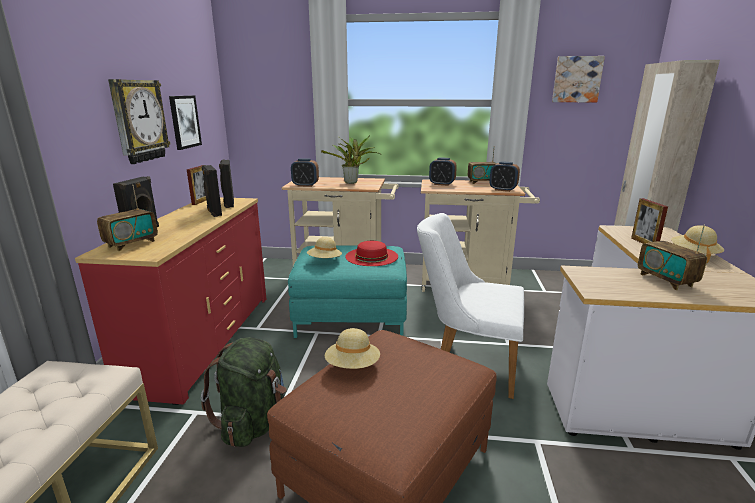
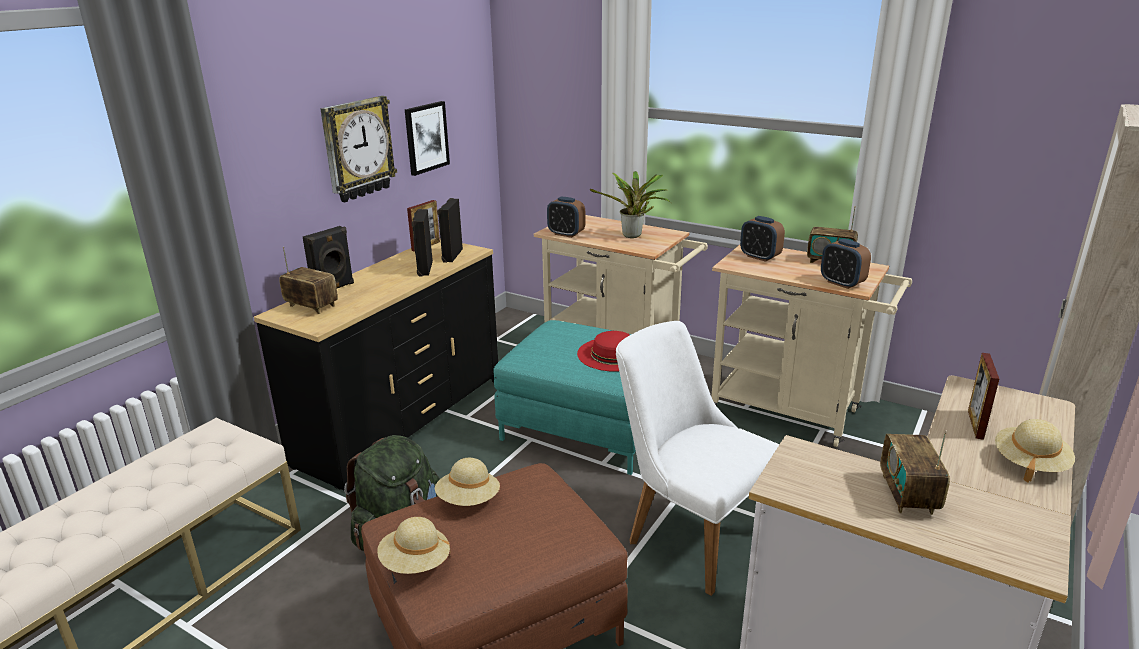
camera: 25 degrees right, 5 degrees up
red dresser [75,197,266,405] -> black dresser [254,239,498,490]
radio [97,185,158,251] -> radio turned 120 degrees counterclockwise [279,247,338,314]
beige hat [307,237,342,258] -> beige hat moved to [377,517,451,574]
picture [552,56,605,102] -> none

